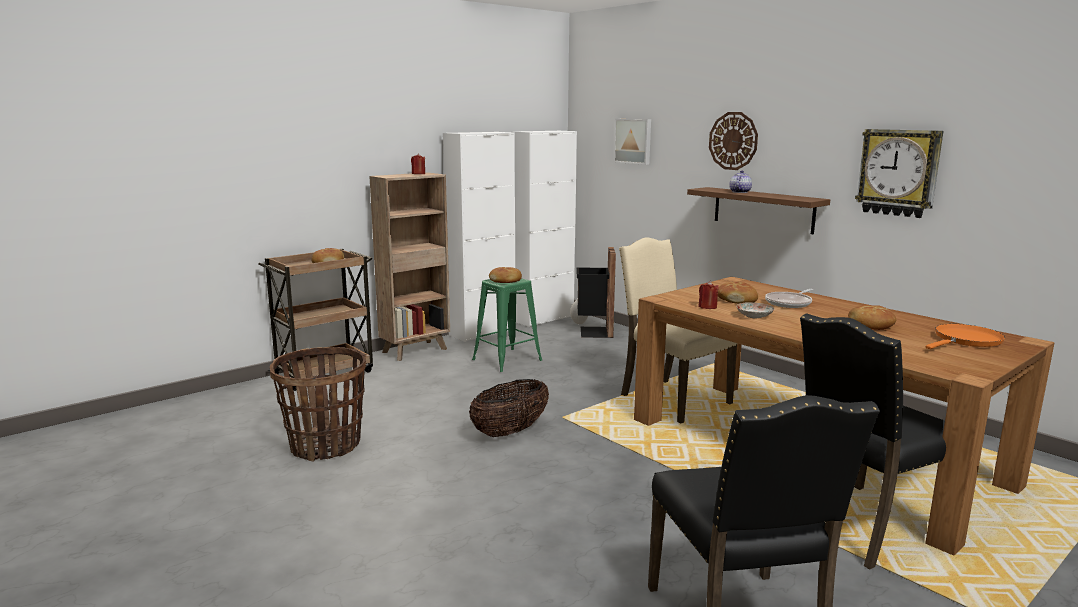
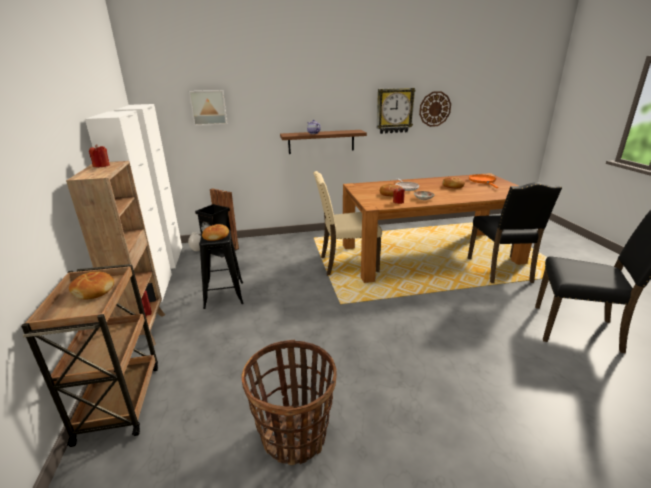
camera: 60 degrees left, 10 degrees up
basket [469,379,549,437] -> none
green stool [472,278,542,372] -> black stool [199,230,244,309]
wall clock [709,112,758,170] -> wall clock moved to [419,91,451,127]

